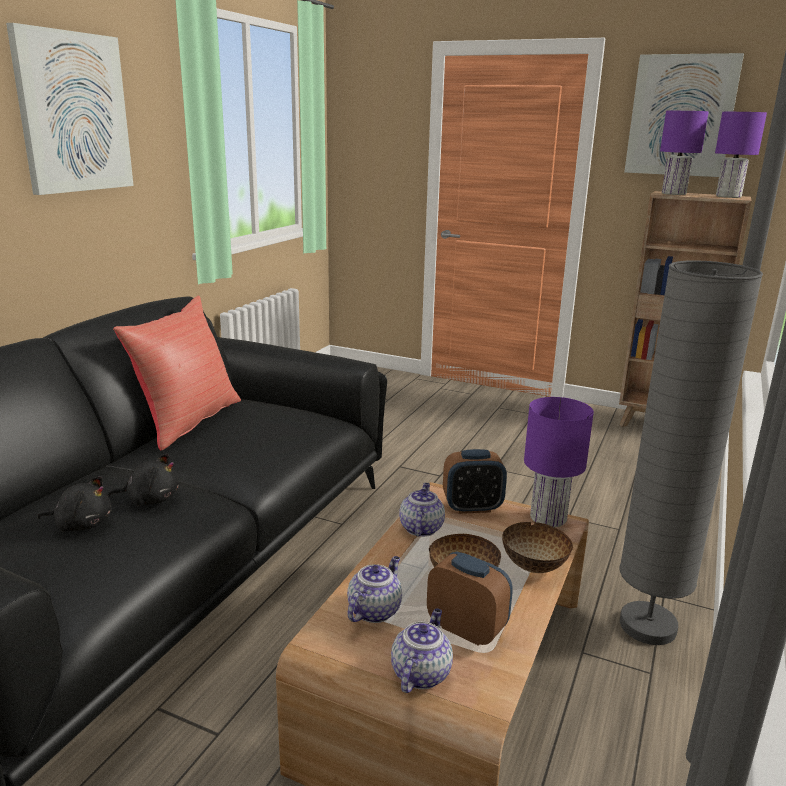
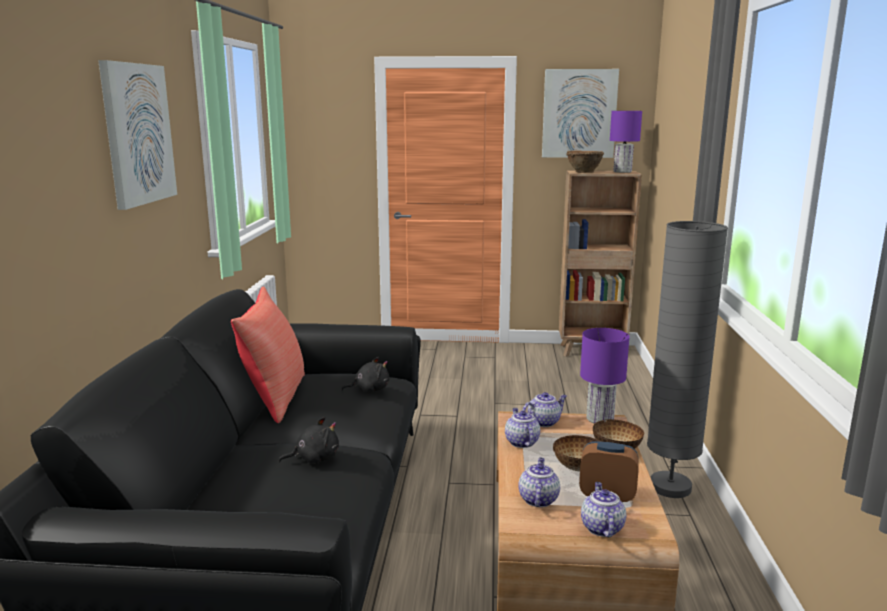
camera: 20 degrees left, 5 degrees down
black plush toy [37,476,112,532] -> black plush toy moved to [341,357,389,392]
alarm clock [443,449,507,514] -> teapot [522,392,567,427]
purple table lamp [660,111,709,195] -> brown bowl [566,150,604,173]

